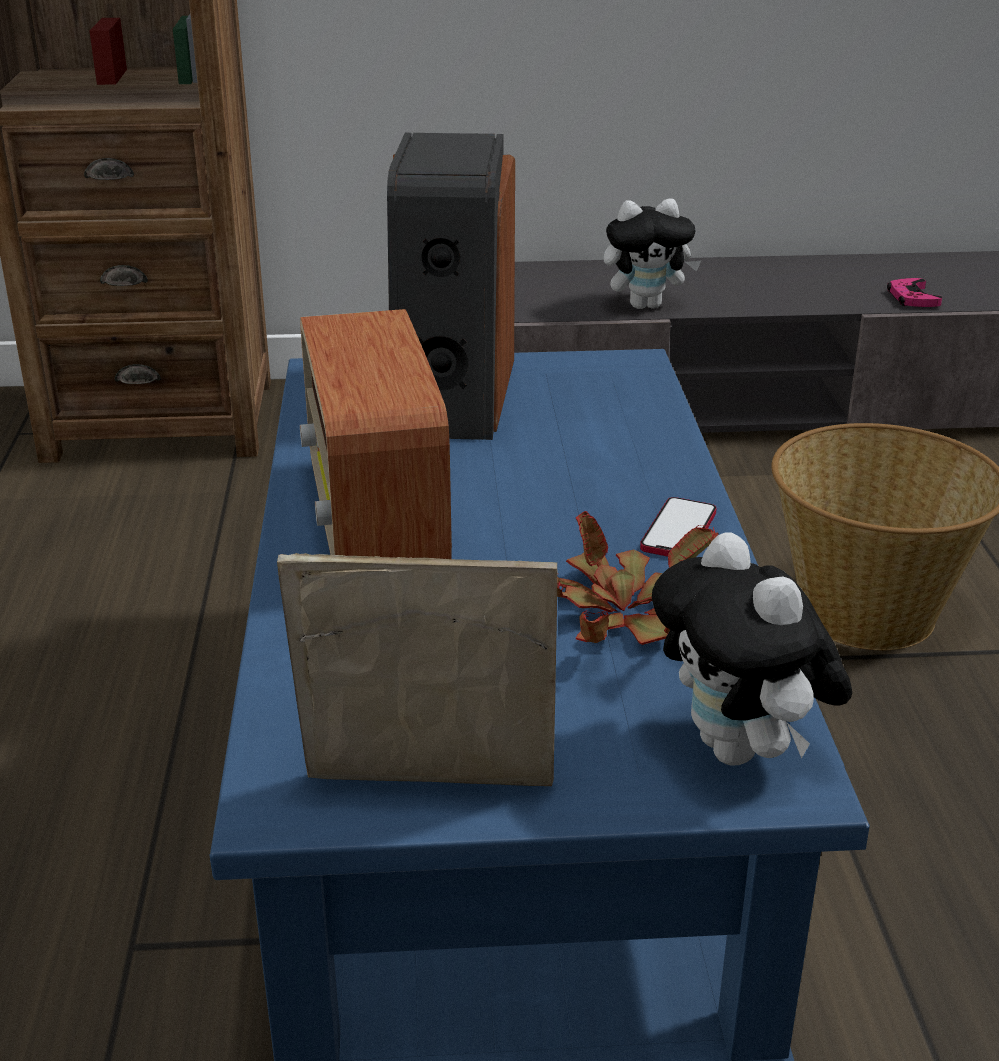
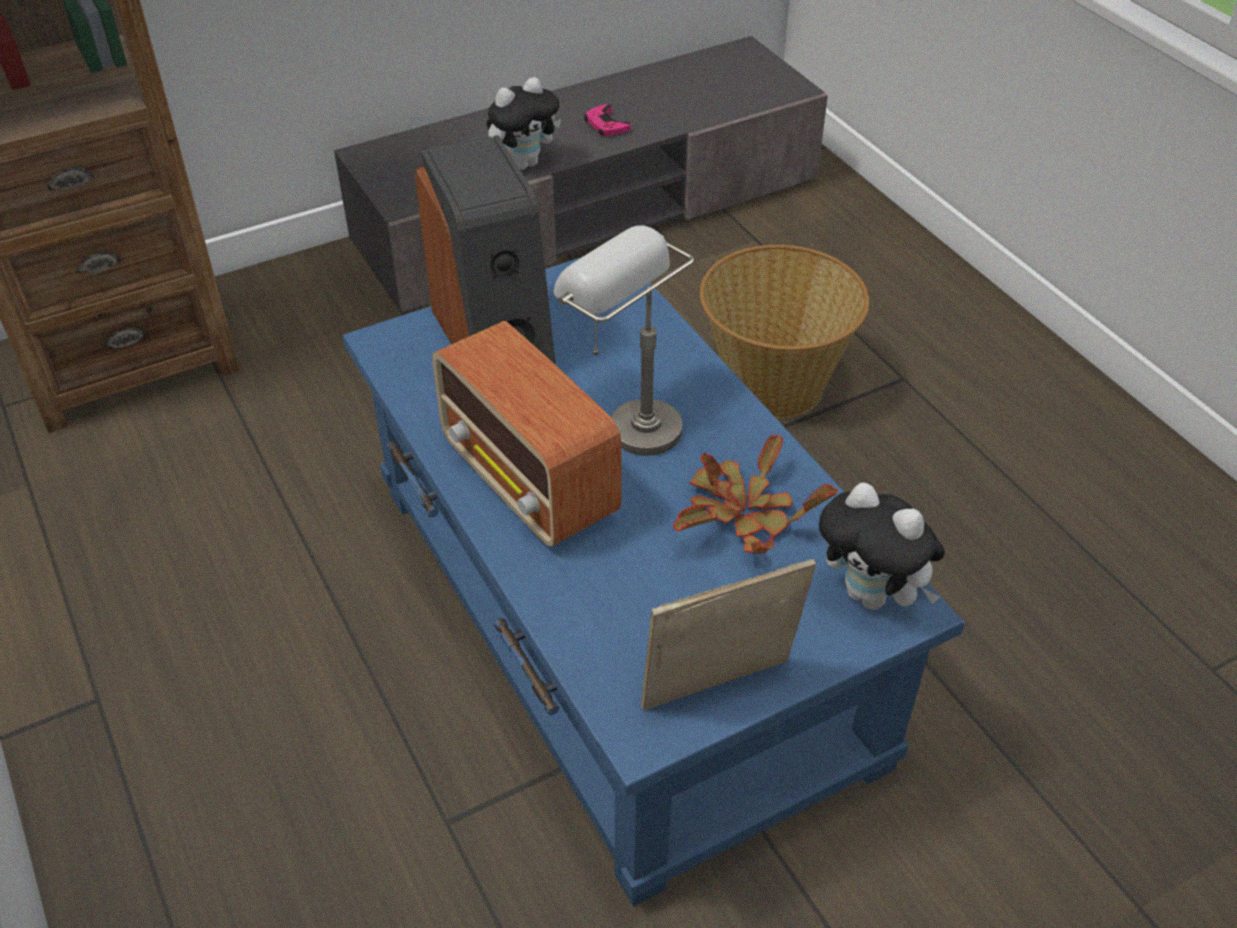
camera: 25 degrees left, 15 degrees up
phone [640,497,716,557] -> none
pink game controller [887,278,942,307] -> pink game controller moved to [584,104,631,136]
none -> grey table lamp [554,225,694,456]

